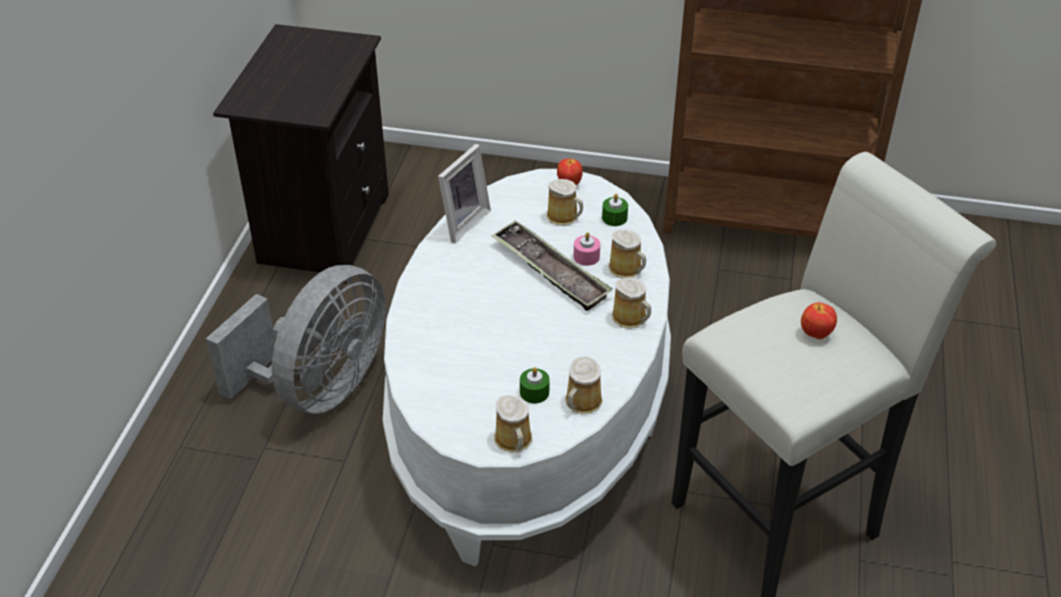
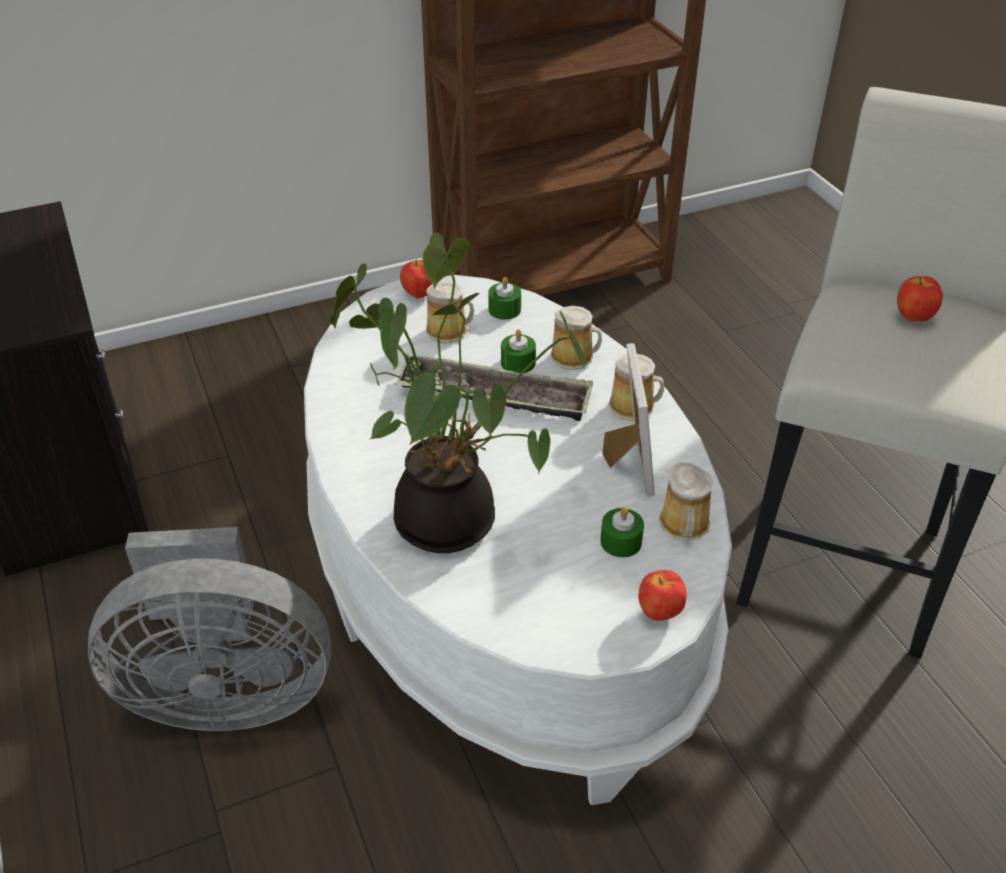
camera: 35 degrees left, 0 degrees up
grey fan [206,265,386,414] -> grey fan turned 90 degrees clockwise [88,527,331,731]
picture frame [438,144,491,243] -> picture frame moved to [602,343,655,497]
mug [494,395,532,453] -> apple [638,570,687,621]
pink candle [574,232,600,266] -> green candle [501,329,536,373]
none -> potted plant [329,233,587,553]

